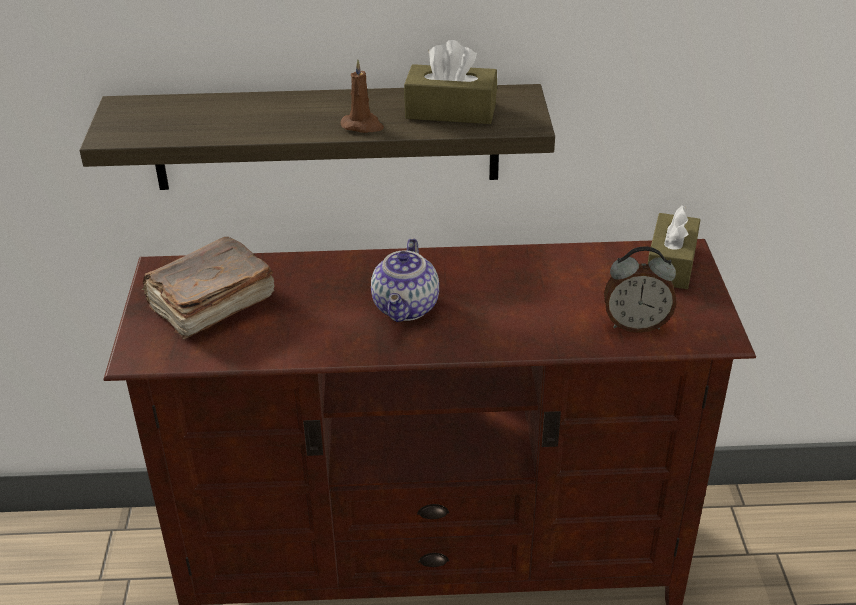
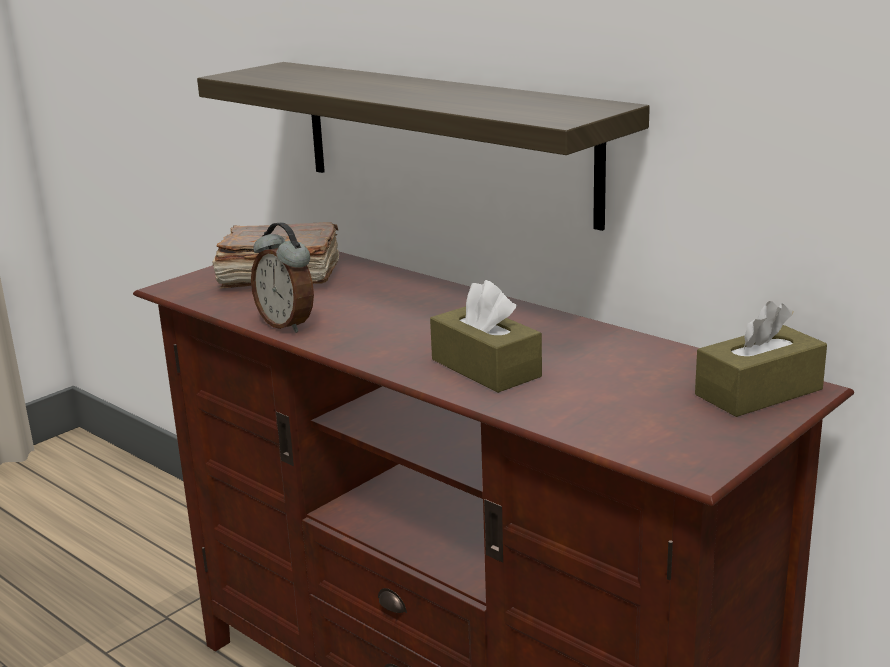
camera: 45 degrees right, 15 degrees down
brown candle [341,60,384,133] -> none
teapot [371,238,439,322] -> none
brown tissue box [404,40,497,124] -> brown tissue box moved to [430,280,542,393]
alarm clock [604,246,677,333] -> alarm clock moved to [251,222,314,333]

